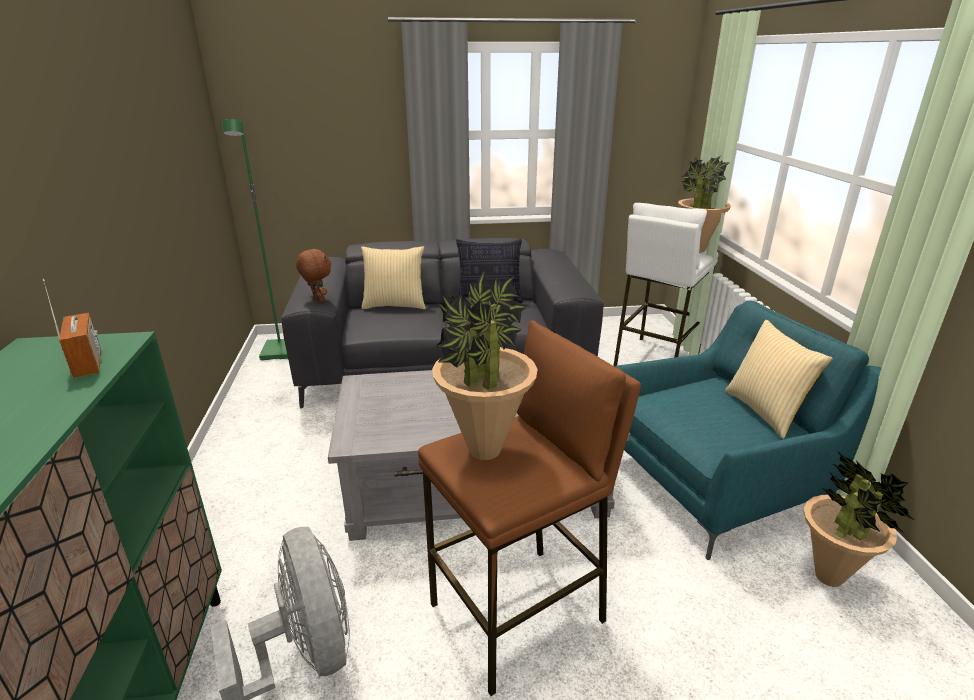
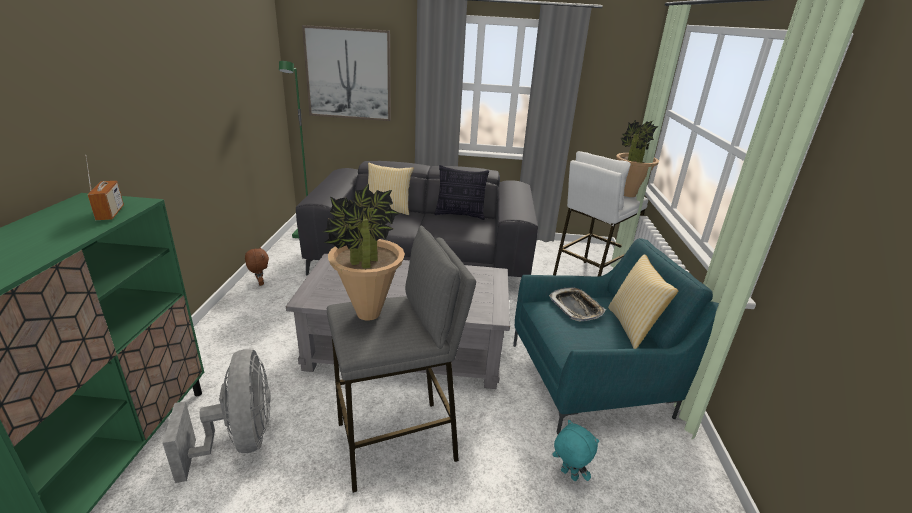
camera: 10 degrees right, 0 degrees up
brown plush toy [296,248,331,302] -> brown plush toy moved to [245,247,269,286]
brown stool [418,320,641,696] -> grey stool [327,226,476,493]
potted plant [804,451,914,587] -> none
none -> picture [302,25,391,121]
none -> tray [549,287,606,322]
none -> turquoise plush toy [553,420,599,481]

